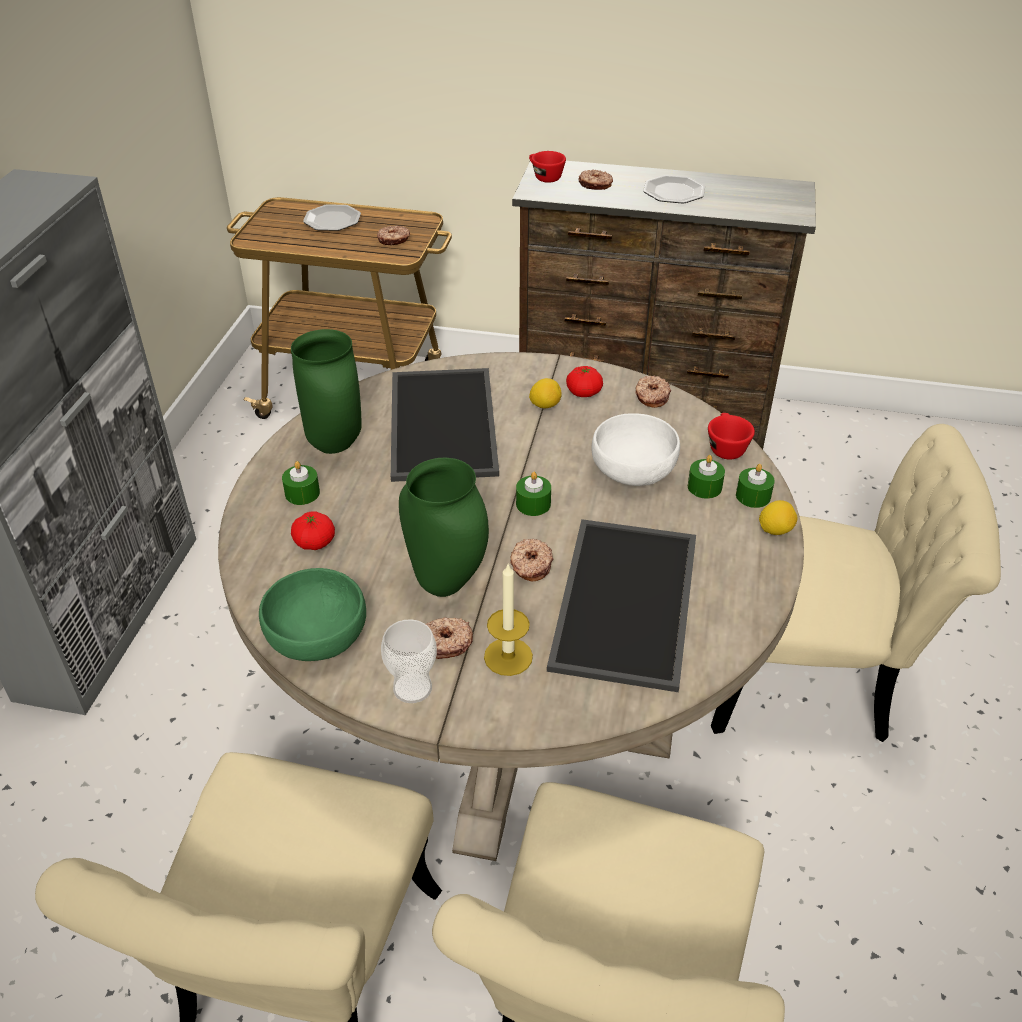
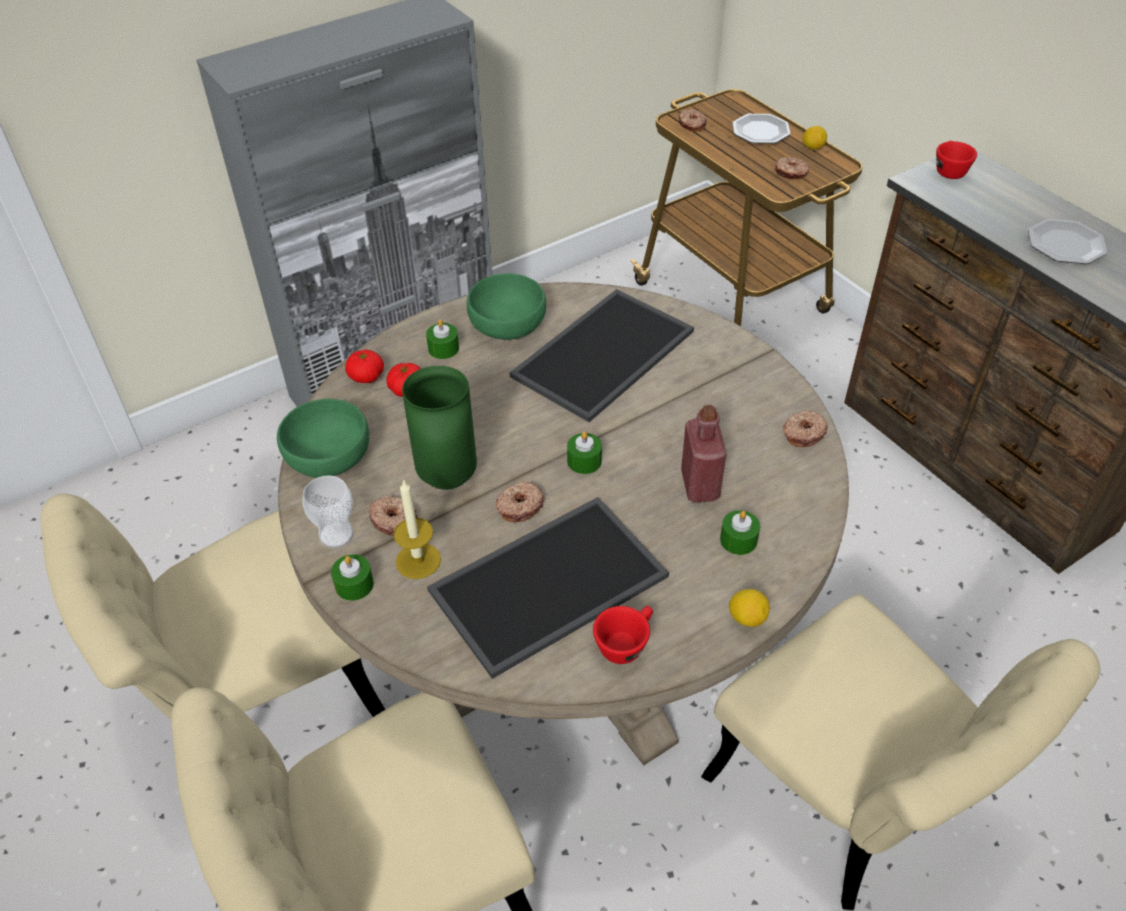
camera: 45 degrees right, 5 degrees up
green vase [291,329,362,454] -> green bowl [467,273,546,340]
lemon [529,378,562,408] -> lemon moved to [803,126,827,150]
tomato [566,366,603,397] -> tomato moved to [345,349,384,383]
donut [578,169,613,190] -> donut moved to [679,109,707,132]
white bowl [591,413,680,486] -> red bottle [681,405,727,502]
red cup [708,413,755,459] -> red cup moved to [593,606,653,664]
green candle [736,464,775,508] -> green candle moved to [331,554,374,601]

